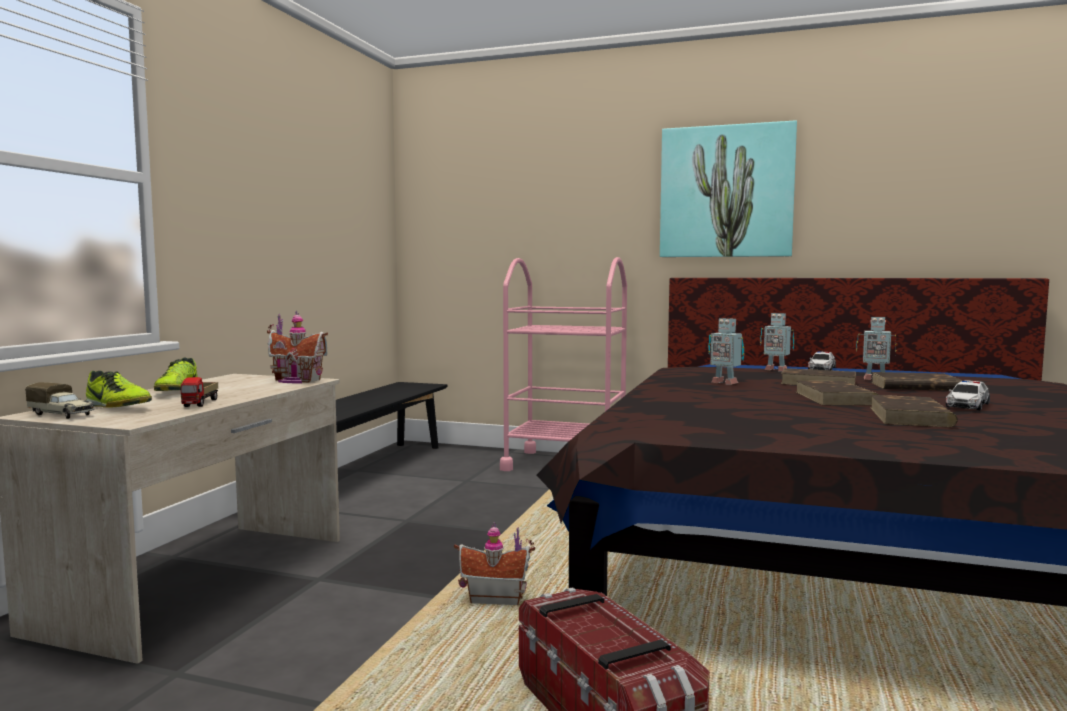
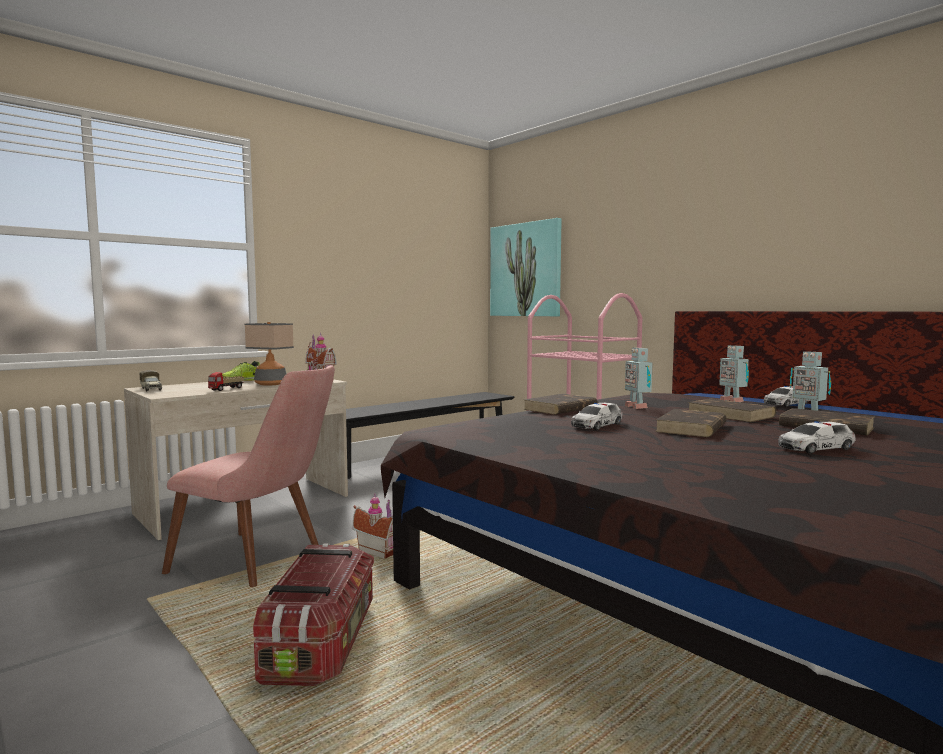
camera: 30 degrees right, 0 degrees up
shoe [85,371,152,408] -> none
picture [660,120,797,257] -> picture moved to [490,218,562,316]
brown book [870,395,958,427] -> brown book moved to [523,394,598,415]
none -> pink chair [162,365,335,587]
none -> table lamp [245,322,294,385]
none -> toy car [571,403,623,430]

